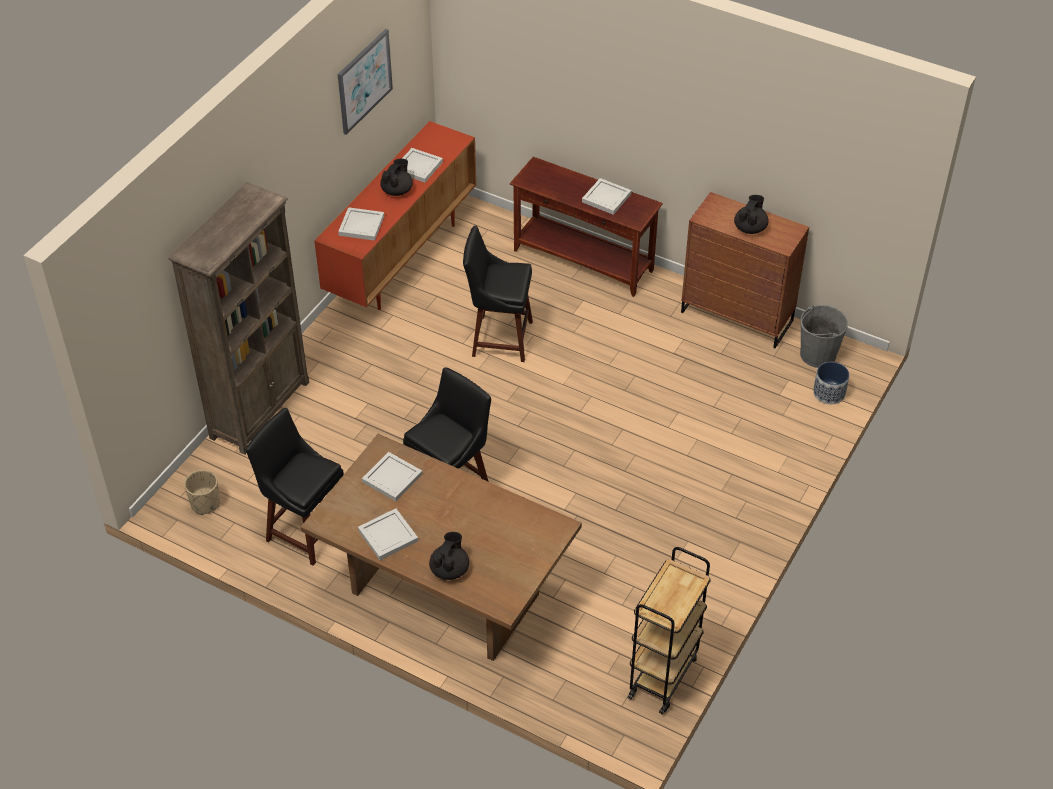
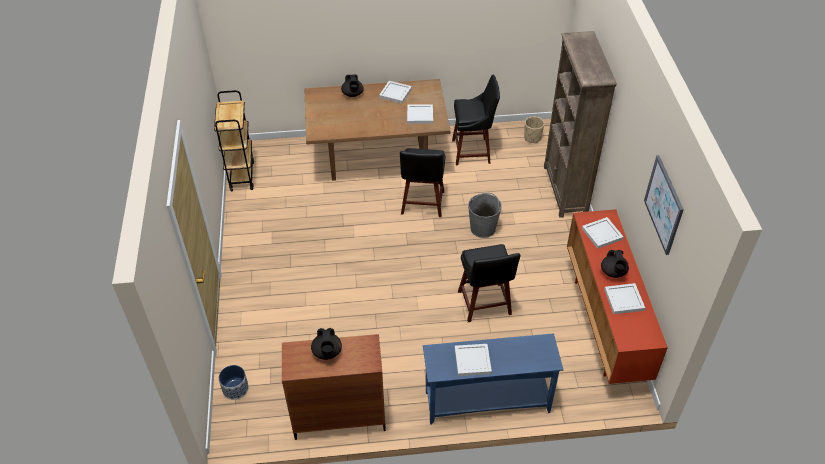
camera: 145 degrees right, 0 degrees up
black chair [463,225,533,362] -> black chair turned 105 degrees clockwise [458,244,521,322]
brown console table [510,157,663,297] -> blue console table [423,333,563,425]
grey bucket [800,305,848,368] -> grey bucket moved to [468,193,502,238]

